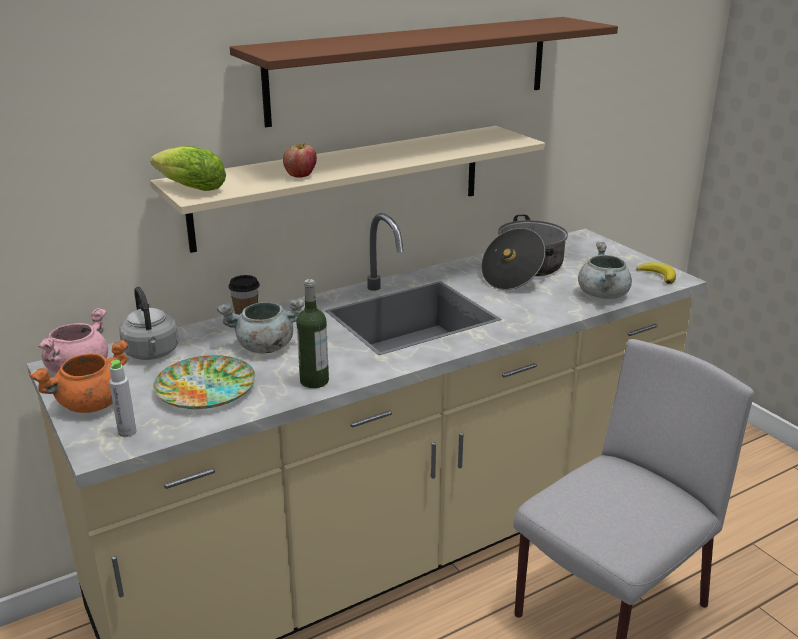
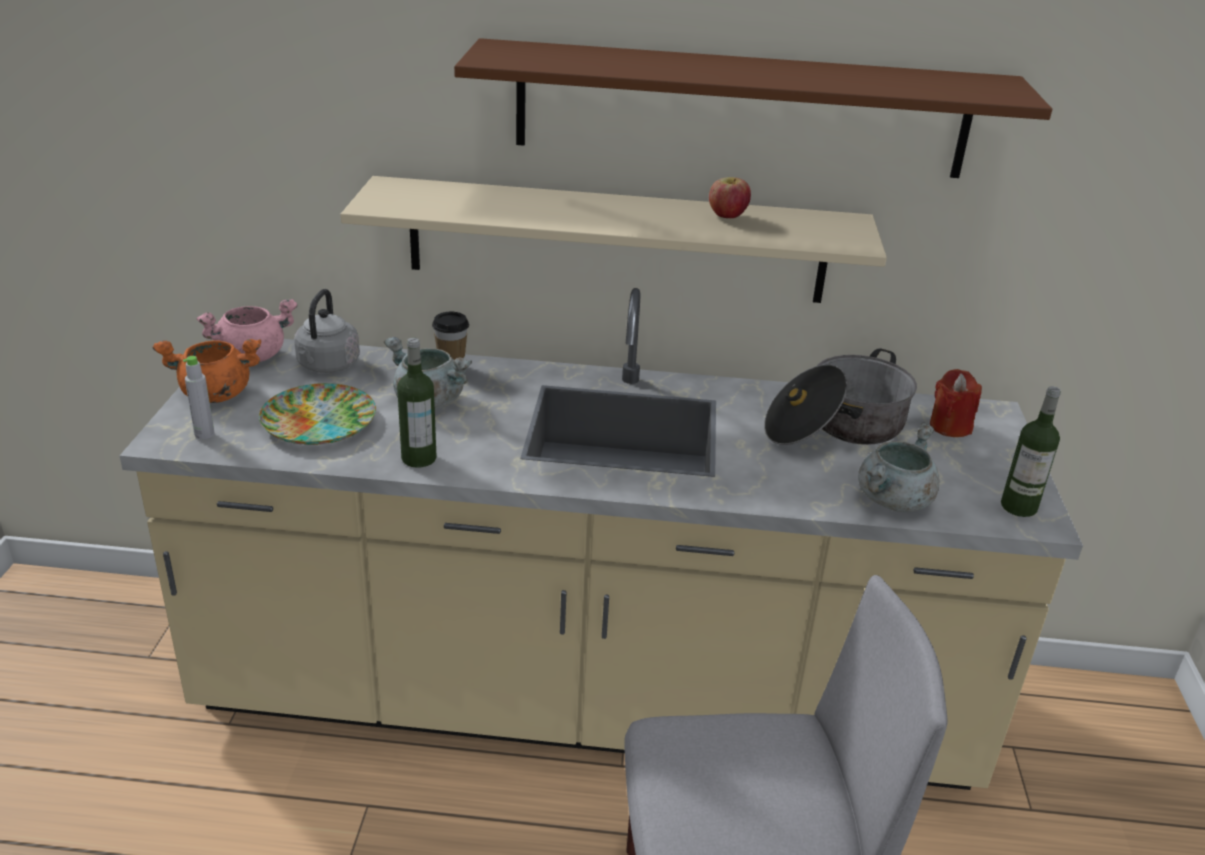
camera: 35 degrees right, 5 degrees up
lettuce [150,146,226,191] -> none
apple [283,143,317,178] -> apple moved to [709,177,751,218]
banana [636,262,676,284] -> bottle [1001,386,1061,517]
none -> red candle [930,369,982,437]

